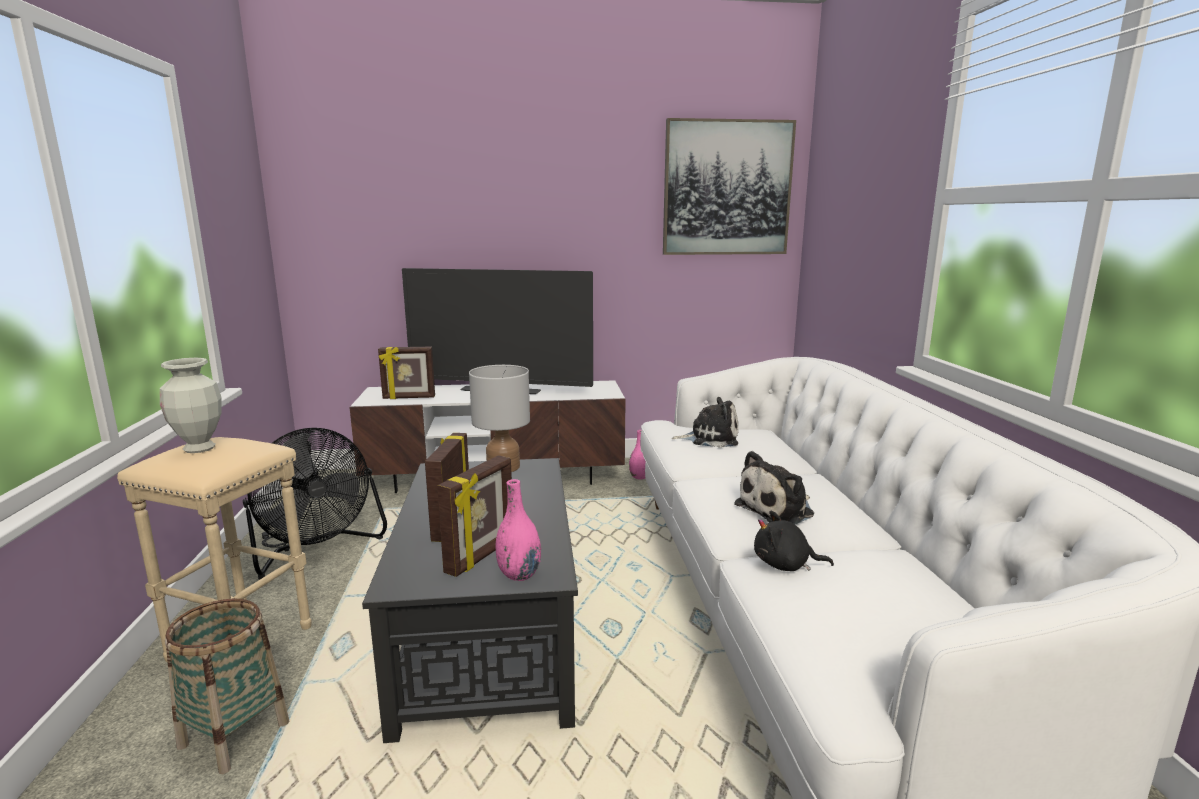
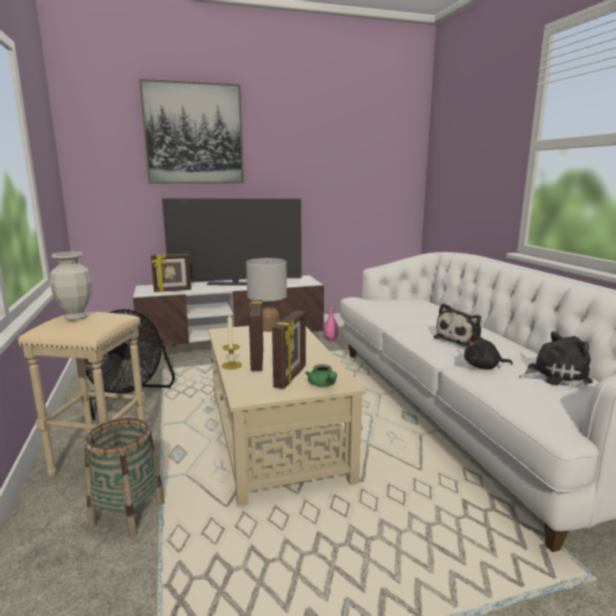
camera: 10 degrees left, 0 degrees up
black coffee table [362,458,578,743] -> beige coffee table [208,326,366,506]
pink vase [496,479,541,581] -> green teapot [305,364,337,387]
picture [663,118,796,255] -> picture moved to [139,79,244,184]
plush toy [672,397,739,448] -> plush toy moved to [518,332,593,387]
none -> candle [222,314,242,370]

